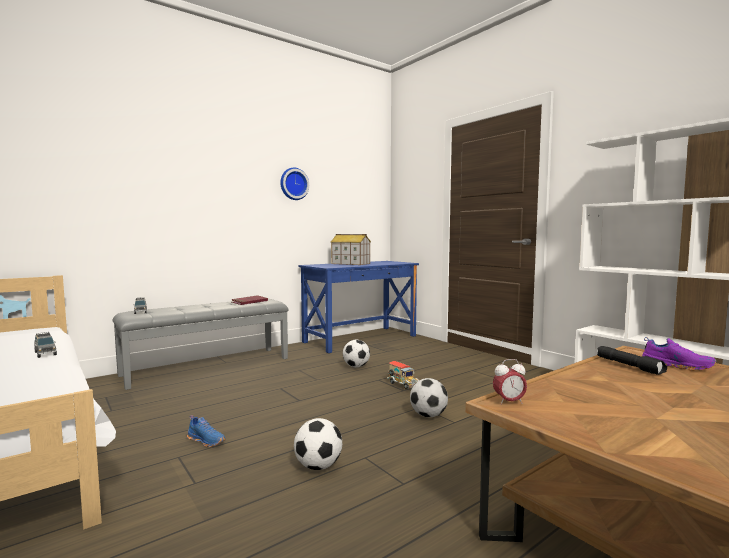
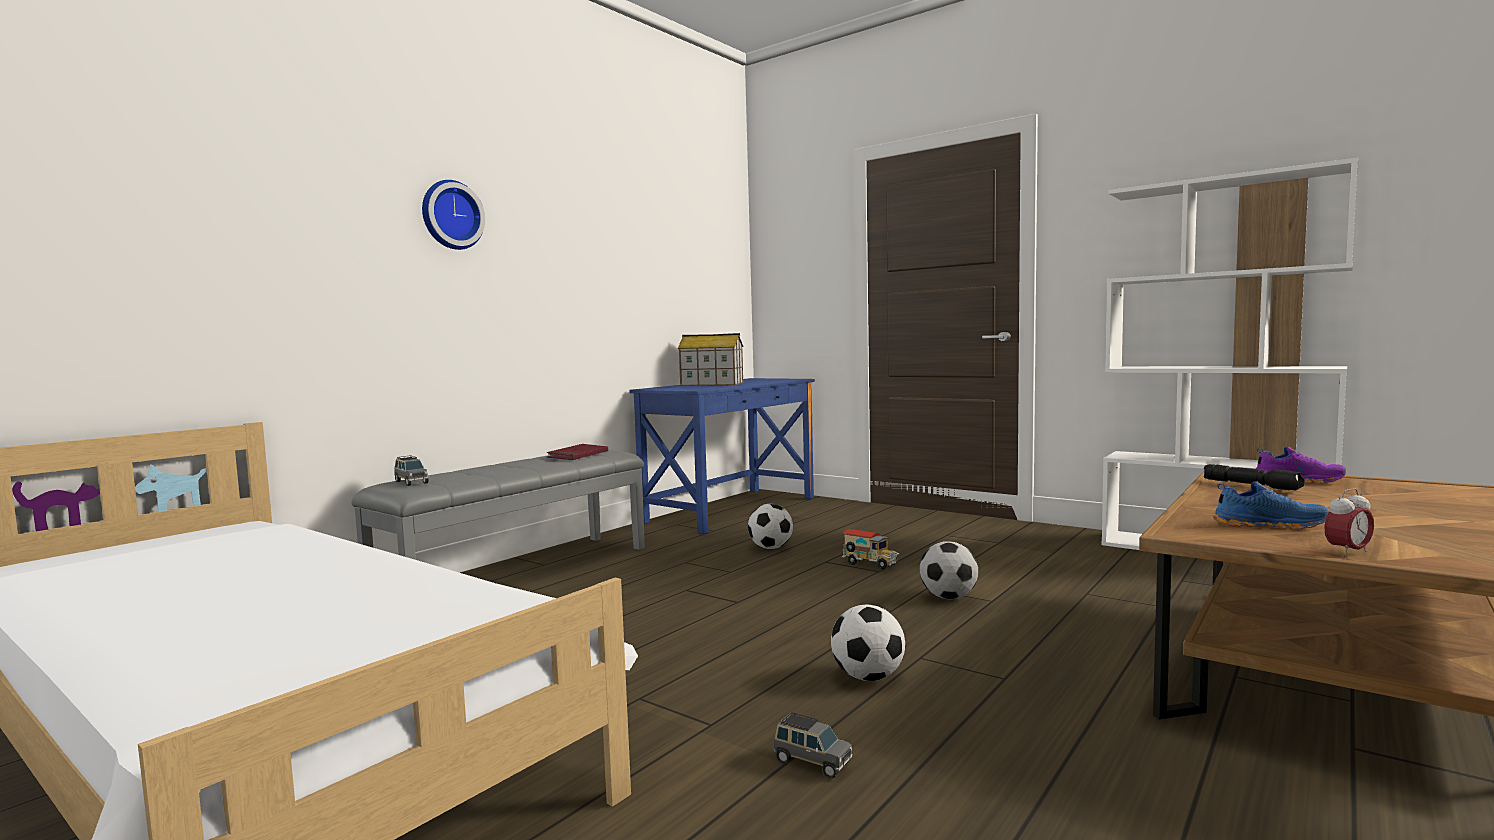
camera: 15 degrees left, 0 degrees up
grey toy car [34,332,57,358] -> grey toy car moved to [774,712,852,779]
blue shoe [187,415,226,447] -> blue shoe moved to [1213,481,1329,530]
wall clock [280,168,309,200] -> wall clock moved to [422,180,485,250]
alarm clock [493,359,527,405] -> alarm clock moved to [1324,488,1374,556]

